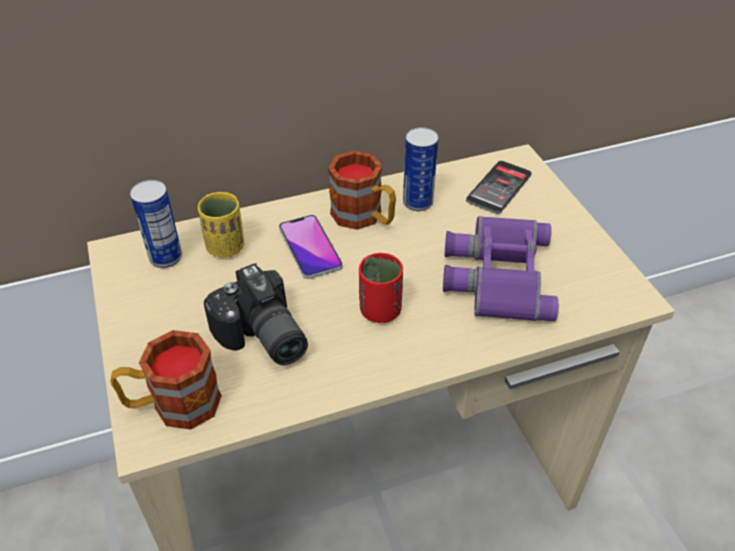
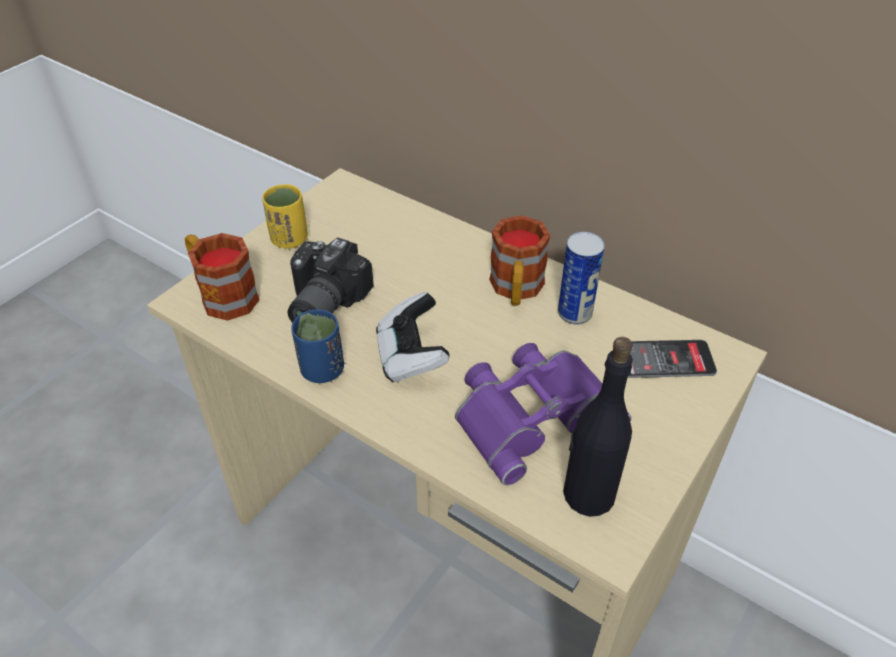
camera: 55 degrees right, 0 degrees up
can [130,180,182,268] -> none
yellow cup [198,192,244,258] -> yellow cup moved to [262,184,308,249]
phone [279,215,343,279] -> none
red cup [359,253,404,323] -> game controller [376,292,450,383]
none -> blue cup [291,309,344,383]
none -> black bottle [563,337,633,517]

